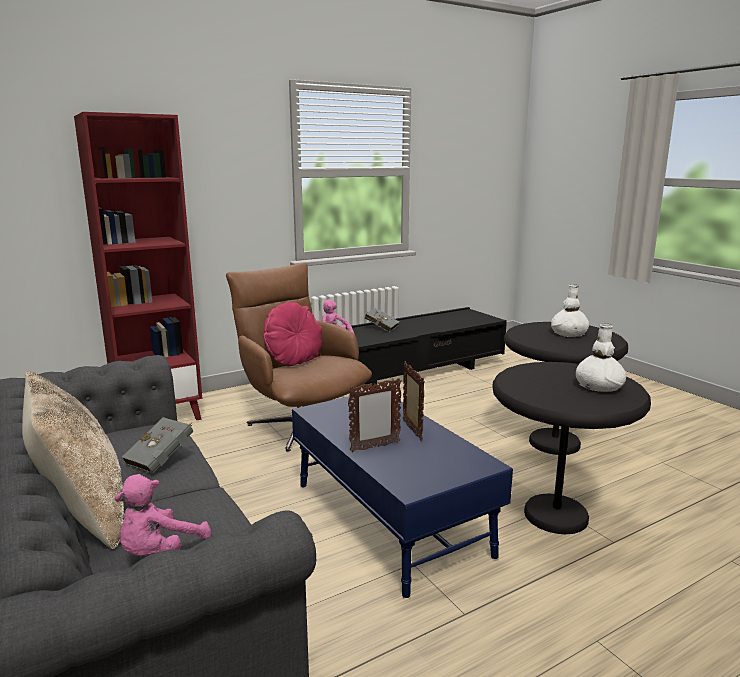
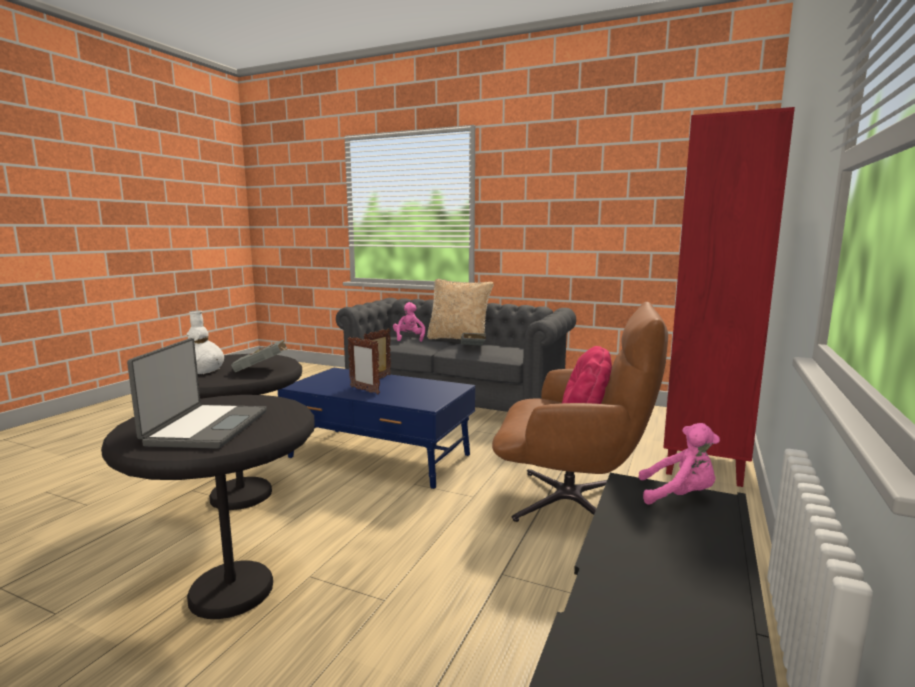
camera: 145 degrees right, 5 degrees down
grey book [365,308,400,332] -> grey book moved to [231,340,289,372]
white vase [551,284,589,337] -> laptop [127,338,267,449]

